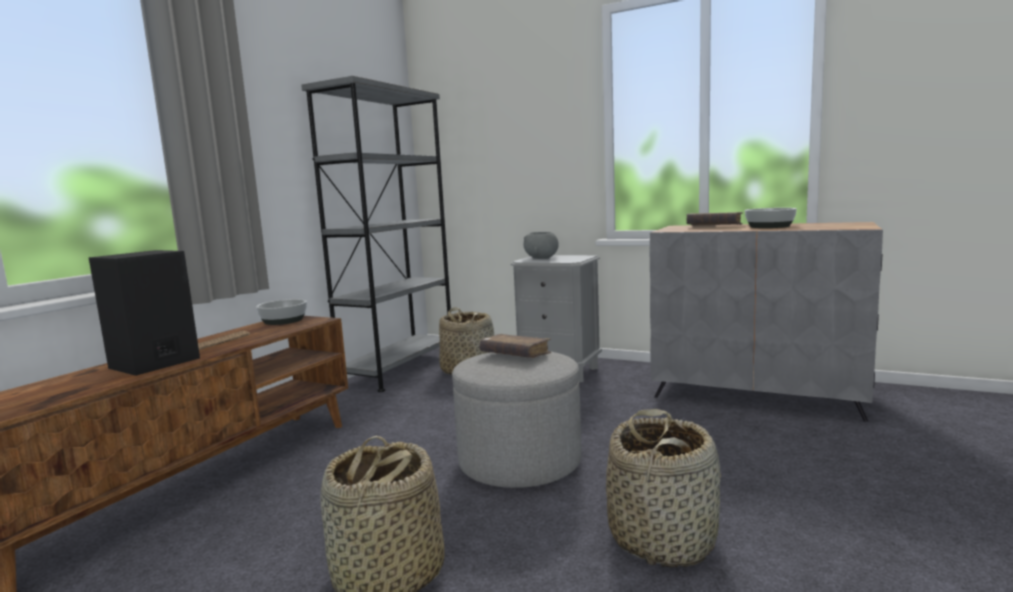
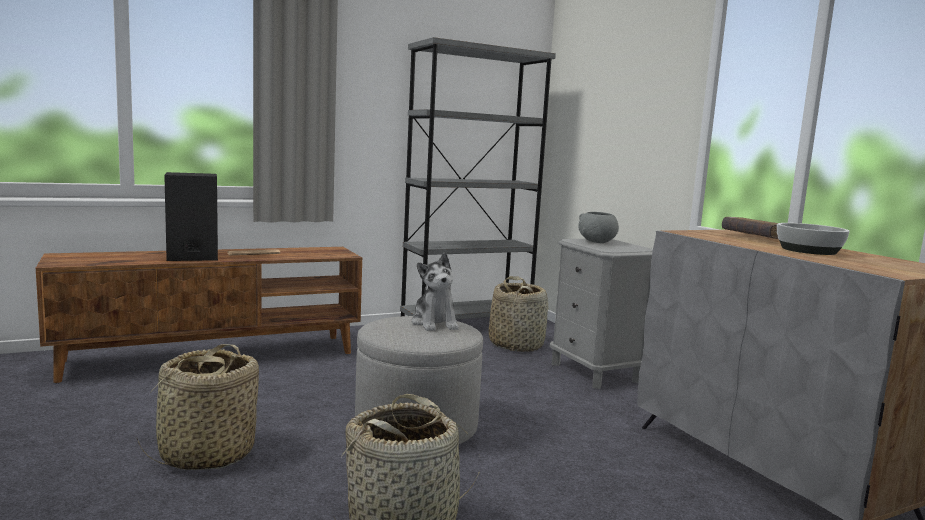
camera: 35 degrees right, 0 degrees up
bowl [256,299,307,325] -> none
brown book [480,334,551,358] -> plush toy [412,253,459,331]

